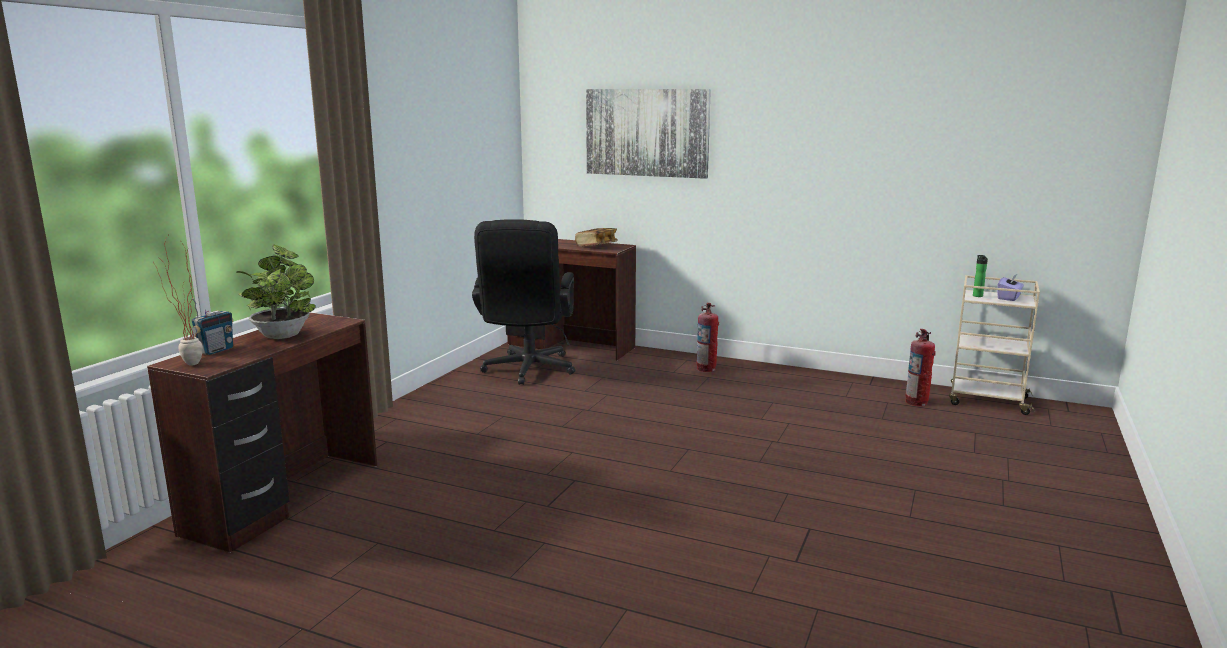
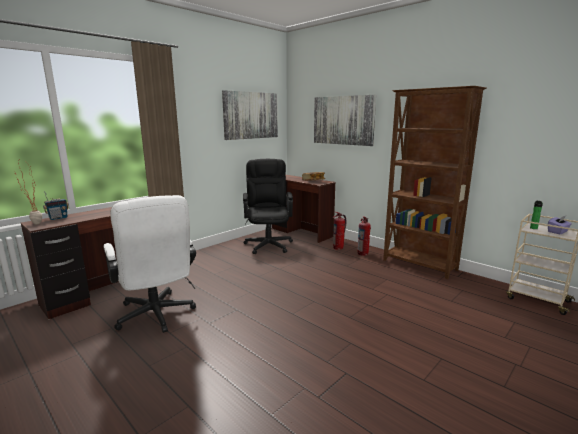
camera: 20 degrees right, 0 degrees up
potted plant [236,245,316,339] -> none
black office chair [472,219,575,385] -> black office chair turned 150 degrees clockwise [243,159,293,254]
fire extinguisher [905,329,936,406] -> fire extinguisher moved to [332,212,346,250]
none -> white office chair [104,195,196,333]
none -> picture [222,90,278,140]
none -> brown bookcase [383,86,486,279]

